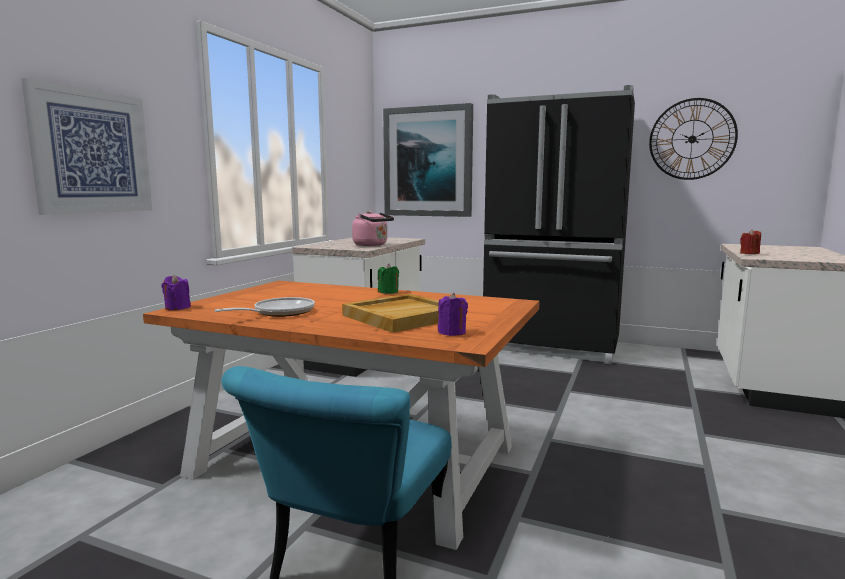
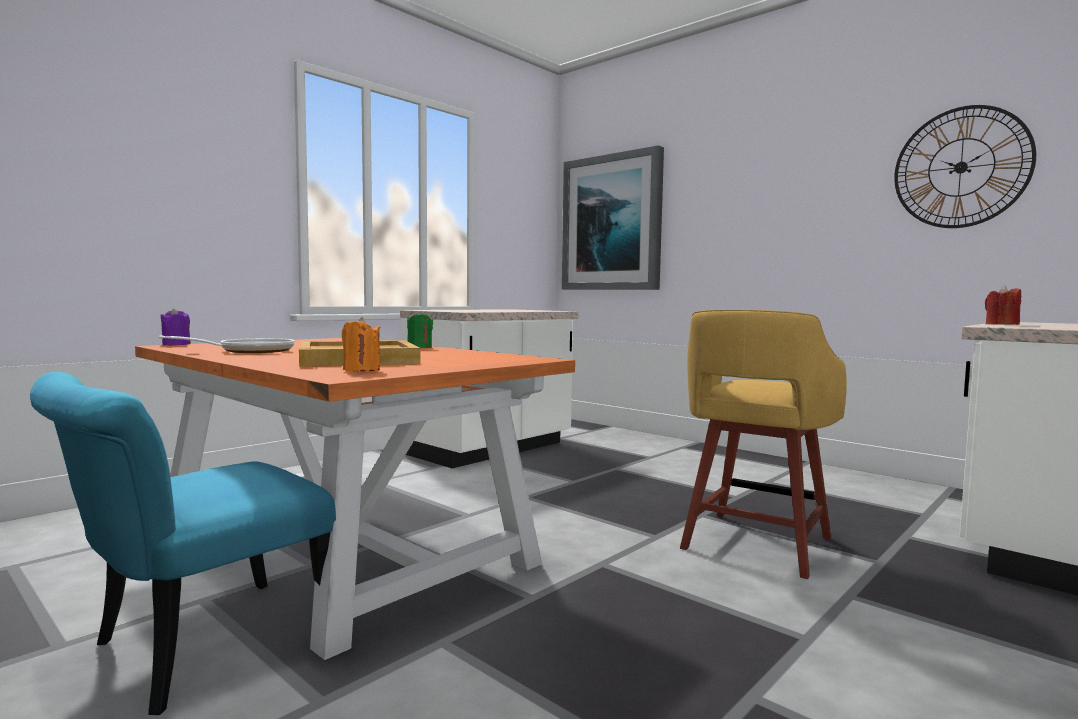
camera: 20 degrees right, 5 degrees down
picture [21,78,152,215] -> none
pink kettle [352,211,394,246] -> none
purple candle [438,293,468,336] -> orange candle [342,317,380,372]
black fridge [483,85,635,364] -> none
none -> yellow stool [680,309,847,579]

